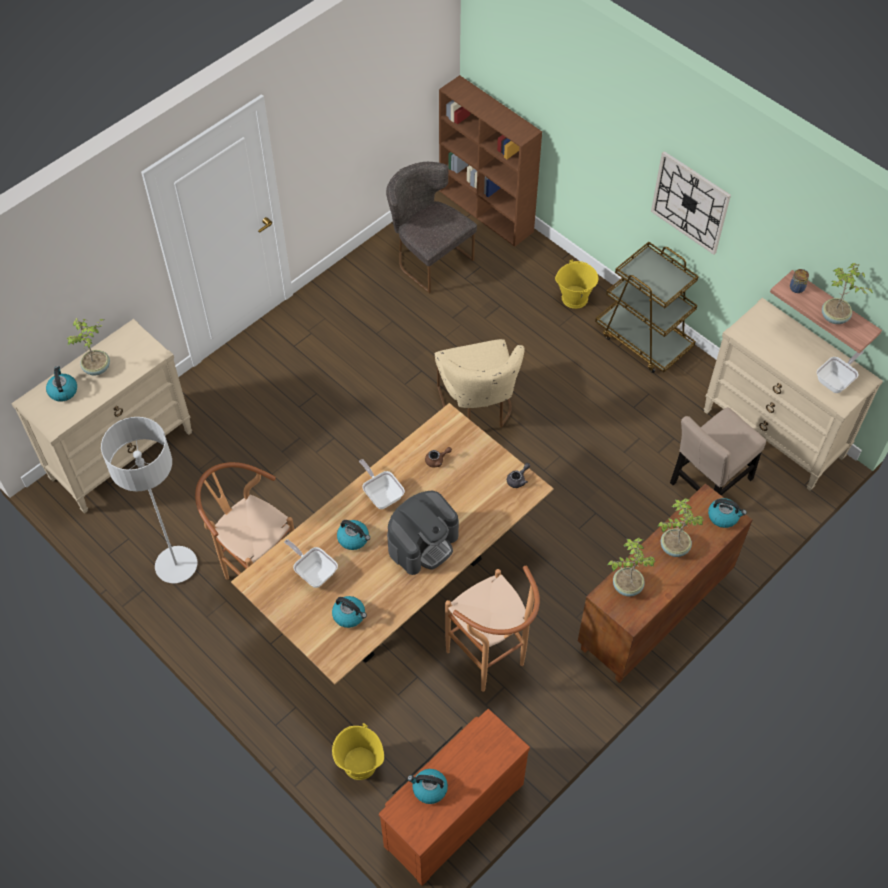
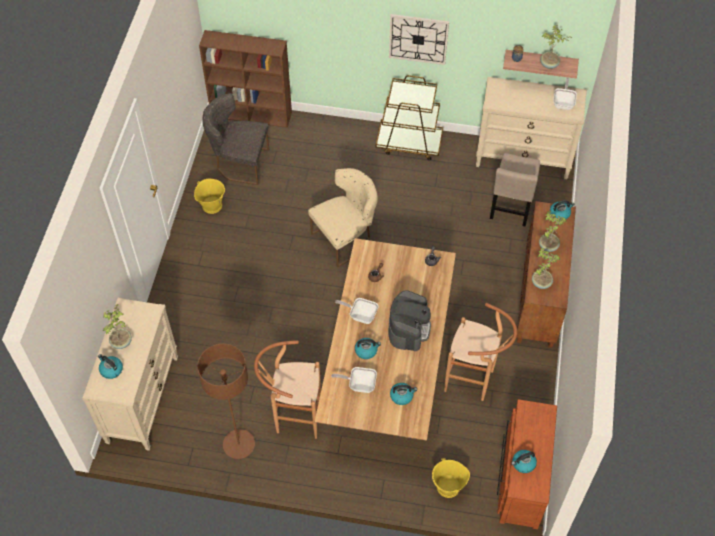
camera: 35 degrees left, 0 degrees up
grey floor lamp [101,417,197,583] -> brown floor lamp [197,344,255,459]
beige chair [435,339,525,428] -> beige chair turned 75 degrees counterclockwise [308,168,378,267]
yellow bucket [555,260,598,309] -> yellow bucket moved to [194,179,225,214]

